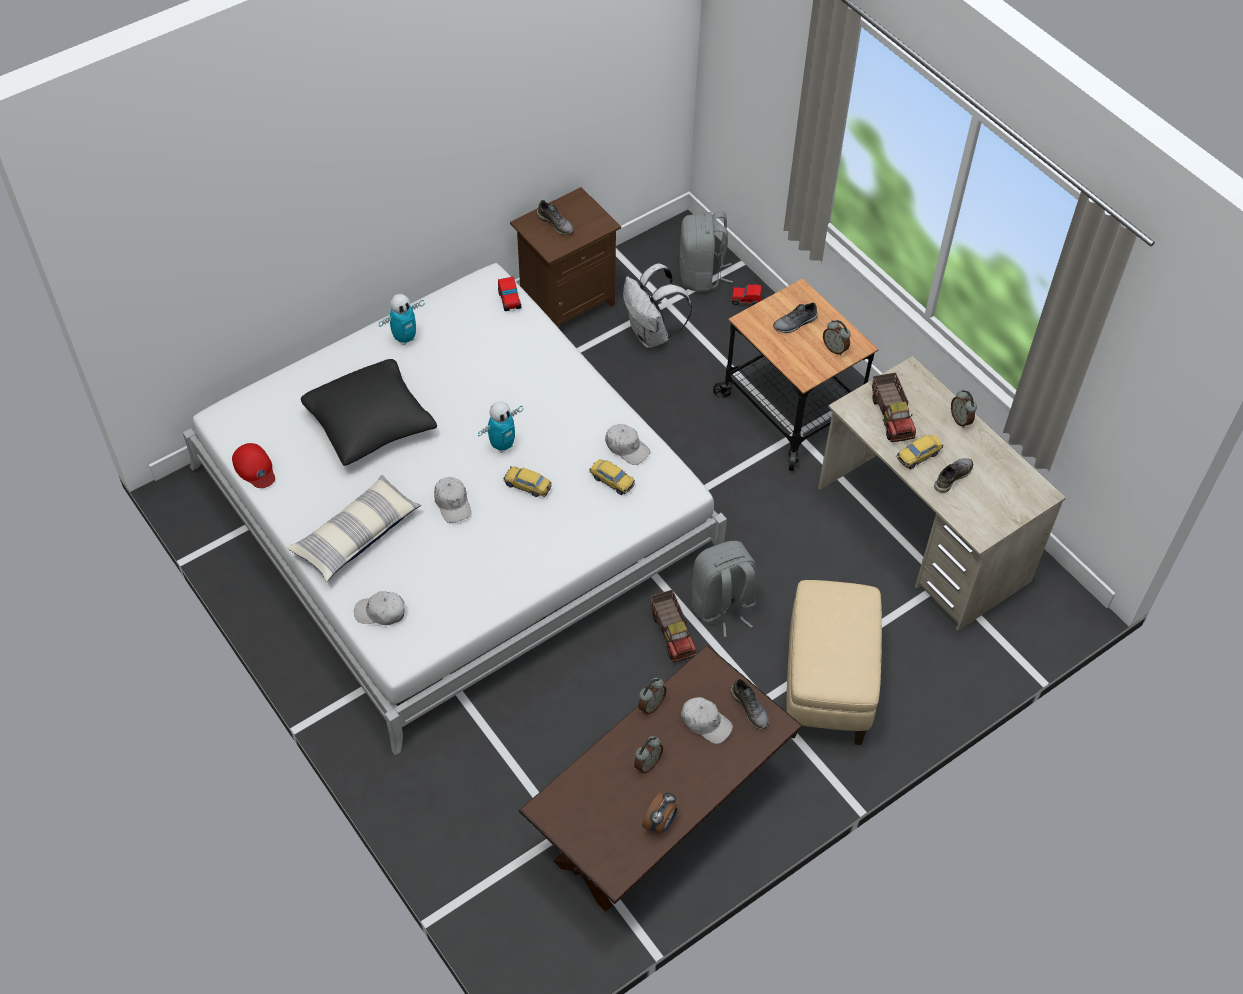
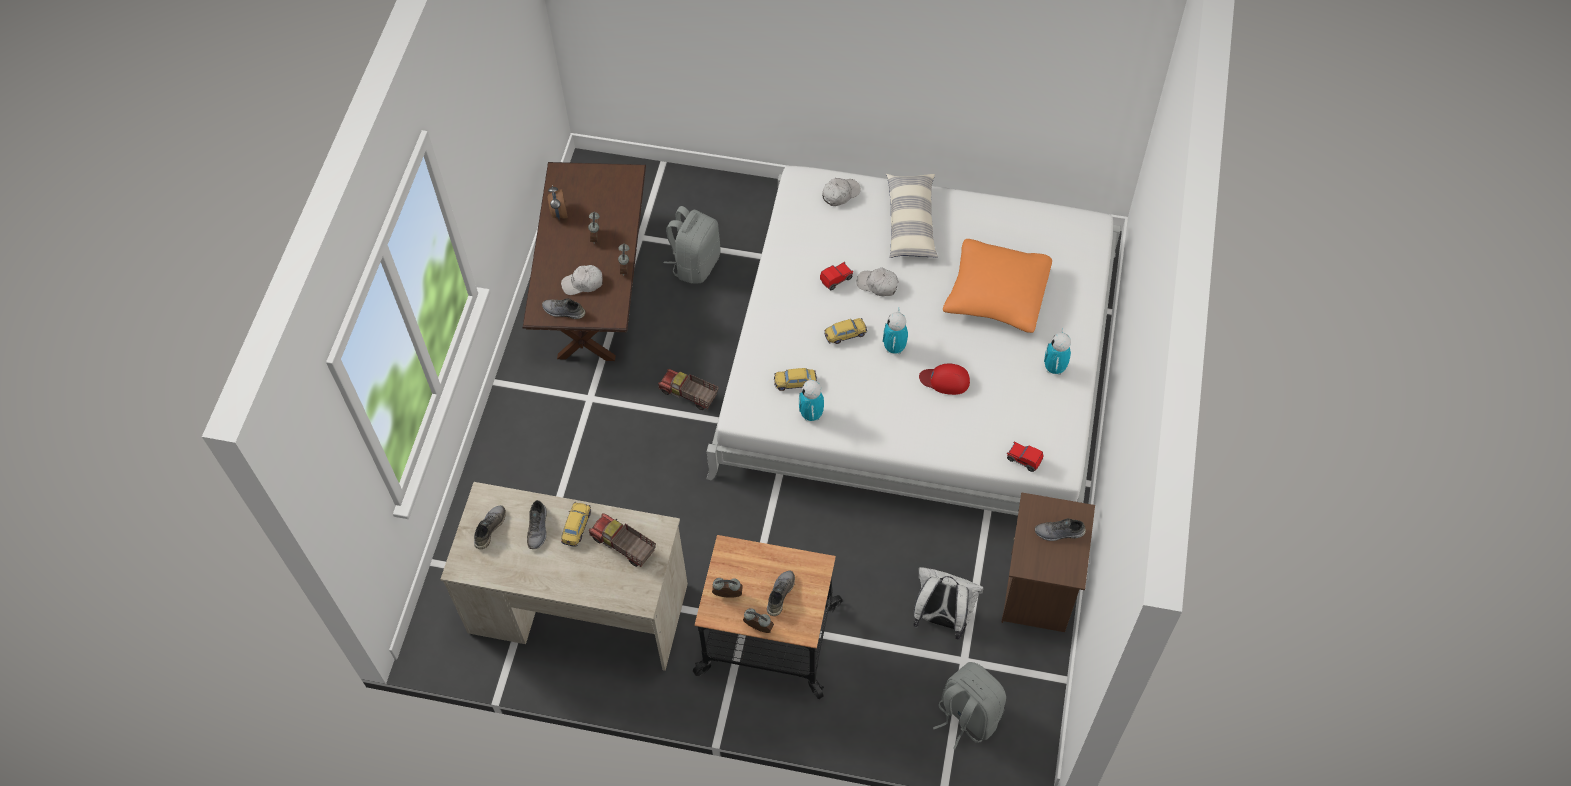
camera: 140 degrees right, 5 degrees up
red cap [232,443,275,488] -> red cap moved to [919,364,970,395]
black pillow [301,359,437,466] -> orange pillow [943,239,1052,333]
white cap [605,424,651,465] -> toy robot [799,376,824,421]
grey backpack [691,541,757,637] -> grey backpack moved to [664,206,720,283]
toy car [731,284,762,305] -> toy car moved to [820,262,853,290]
beige ottoman [787,580,882,745] -> none
alarm clock [951,390,977,428] -> alarm clock moved to [743,608,774,633]
none -> grey shoe [474,505,506,549]

